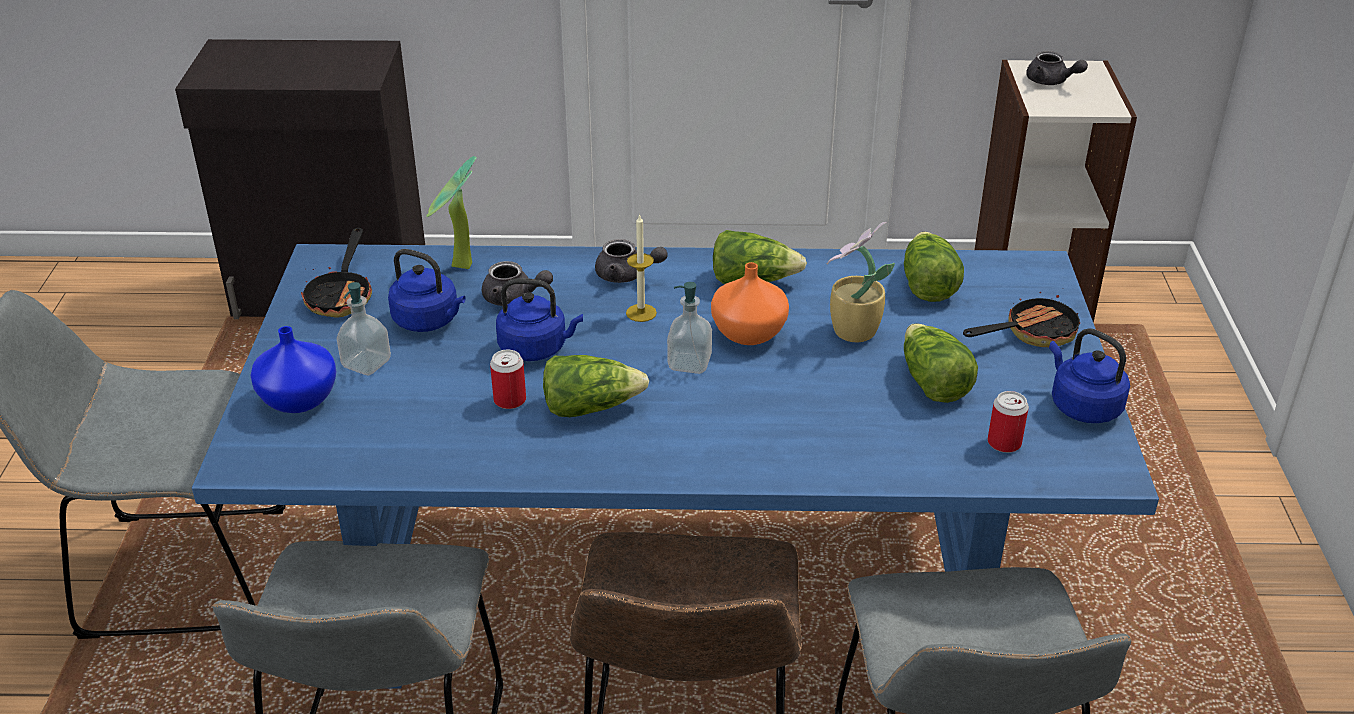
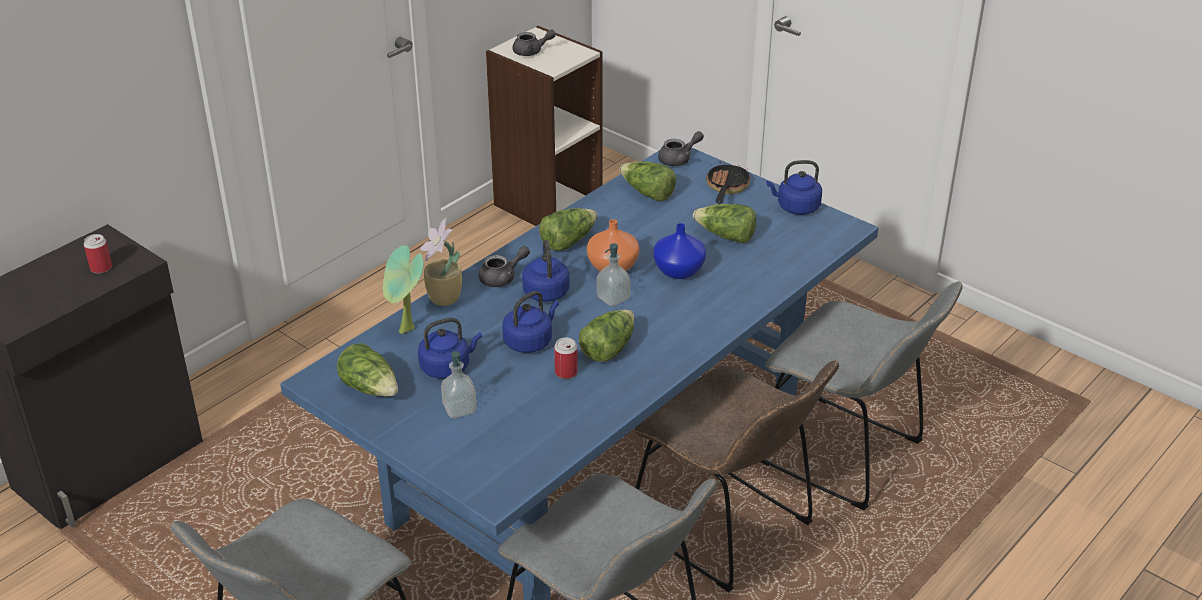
camera: 50 degrees left, 0 degrees up
blue vase [250,326,336,413] -> blue vase moved to [653,223,706,279]
frying pan [301,228,372,318] -> lettuce [337,343,398,397]
grey teapot [482,261,553,306] -> grey teapot moved to [658,131,704,166]
candle [626,214,657,322] -> blue kettle [522,240,569,302]
potted plant [827,222,895,343] -> potted plant moved to [420,218,462,306]
can [988,391,1029,453] -> can moved to [84,234,112,273]

